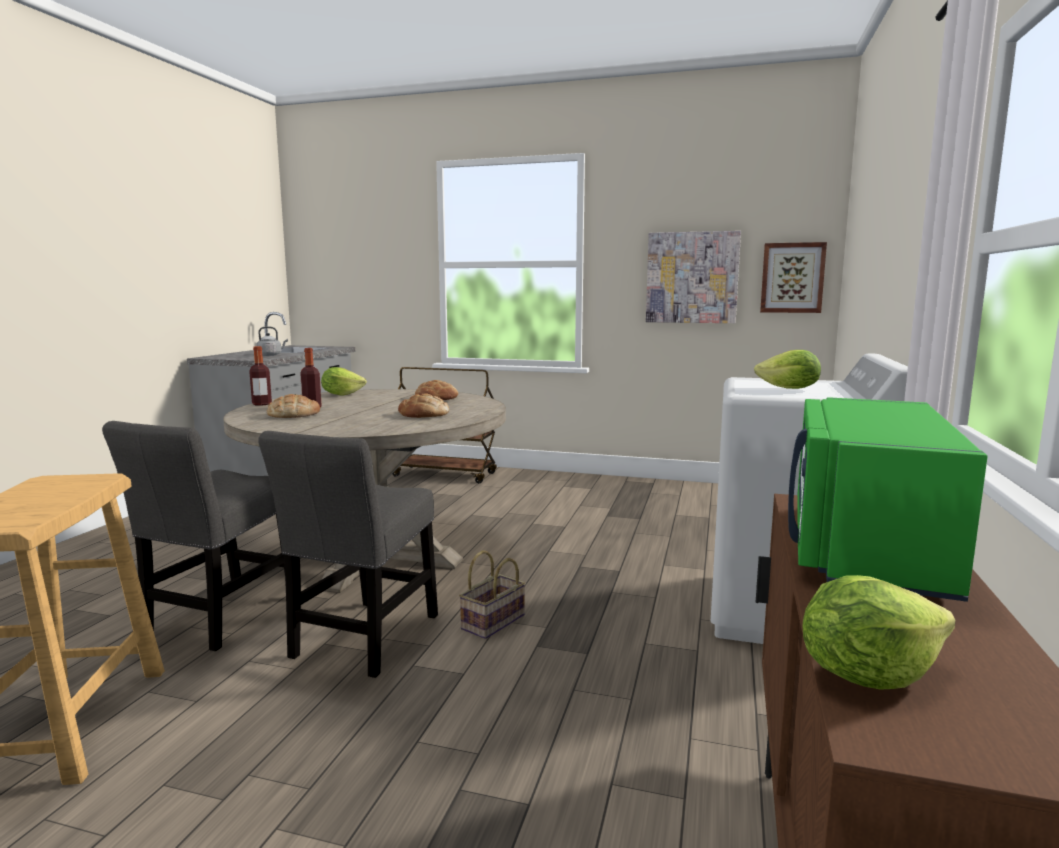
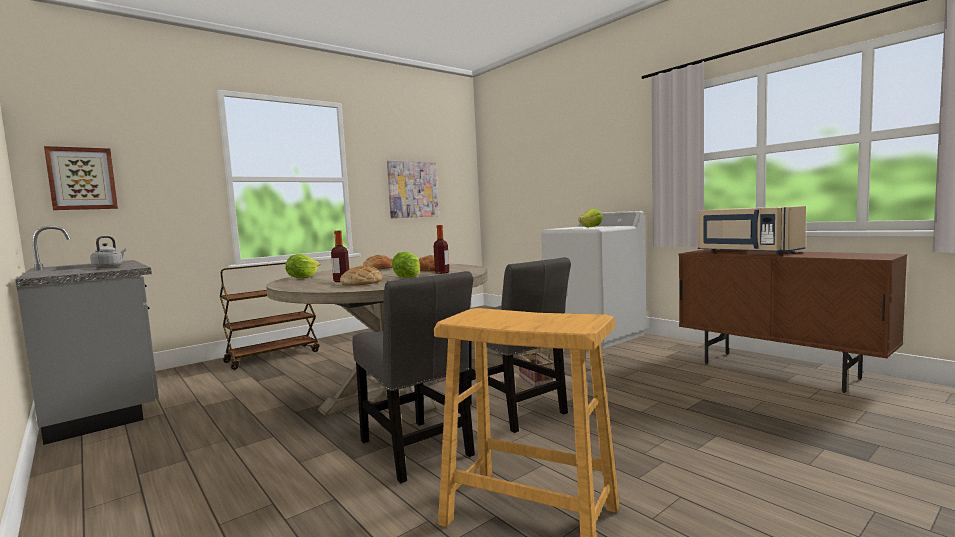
camera: 55 degrees left, 5 degrees down
bottle [249,346,272,406] -> bottle moved to [434,225,449,274]
picture [760,242,827,313] -> picture moved to [44,146,118,210]
green microwave [788,397,988,602] -> beige microwave [698,206,806,255]
lettuce [803,575,956,690] -> lettuce moved to [392,252,420,278]

